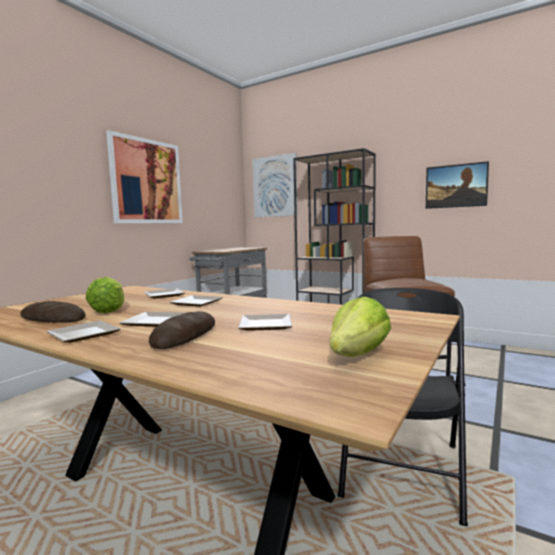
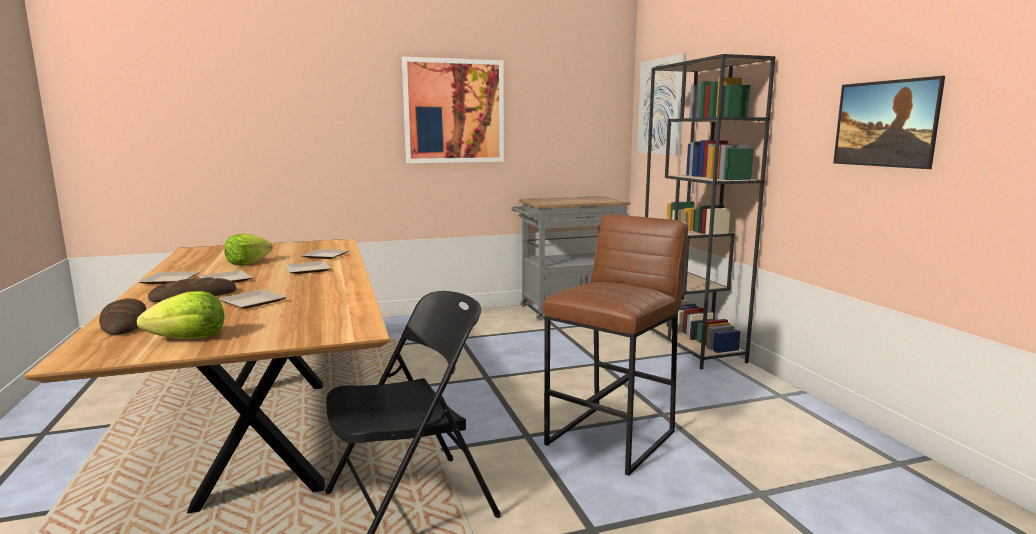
camera: 40 degrees right, 5 degrees up
bread [20,301,86,323] -> bread moved to [99,298,146,335]

